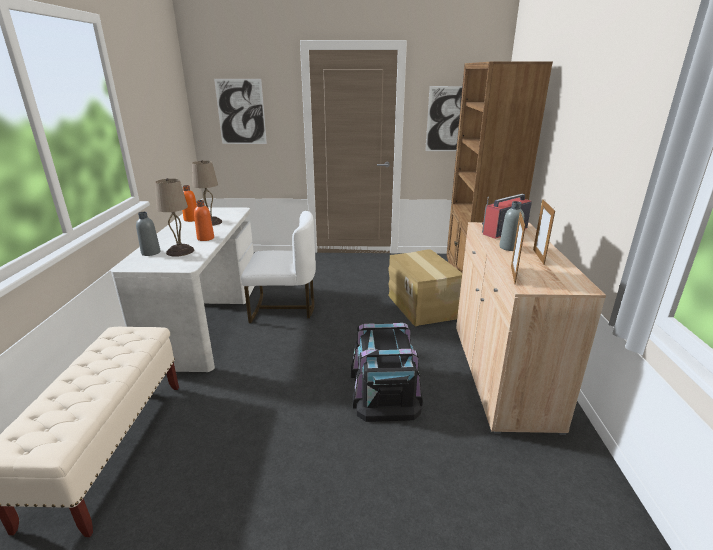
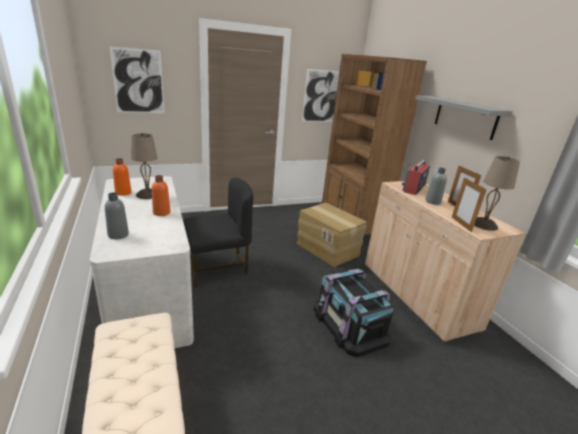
camera: 25 degrees left, 0 degrees up
beige table lamp [155,178,194,257] -> beige table lamp moved to [474,156,520,231]
white chair [241,211,316,323] -> black chair [183,178,253,288]
none -> grey shelf [415,95,513,140]

